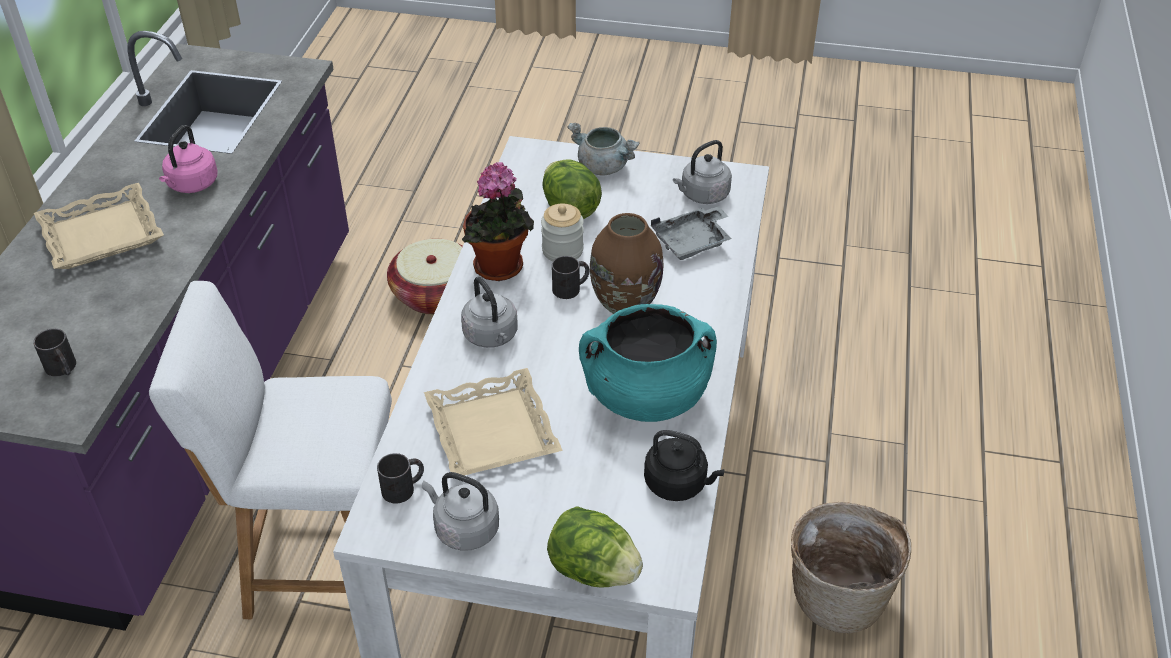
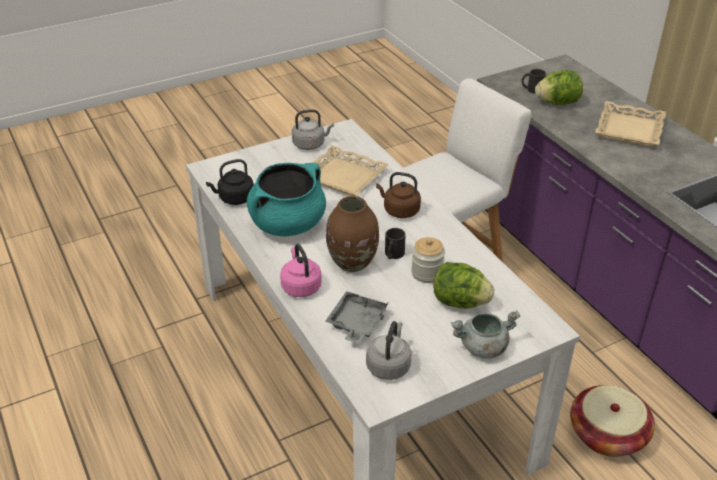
camera: 140 degrees right, 5 degrees down
pink kettle [159,125,218,193] -> pink kettle moved to [280,244,322,297]
black mug [377,453,424,503] -> none
grey kettle [461,277,518,348] -> brown kettle [376,172,421,218]
potted plant [462,162,534,281] -> none
lettuce [547,506,643,587] -> lettuce moved to [535,70,583,105]
basket [791,502,911,633] -> none

